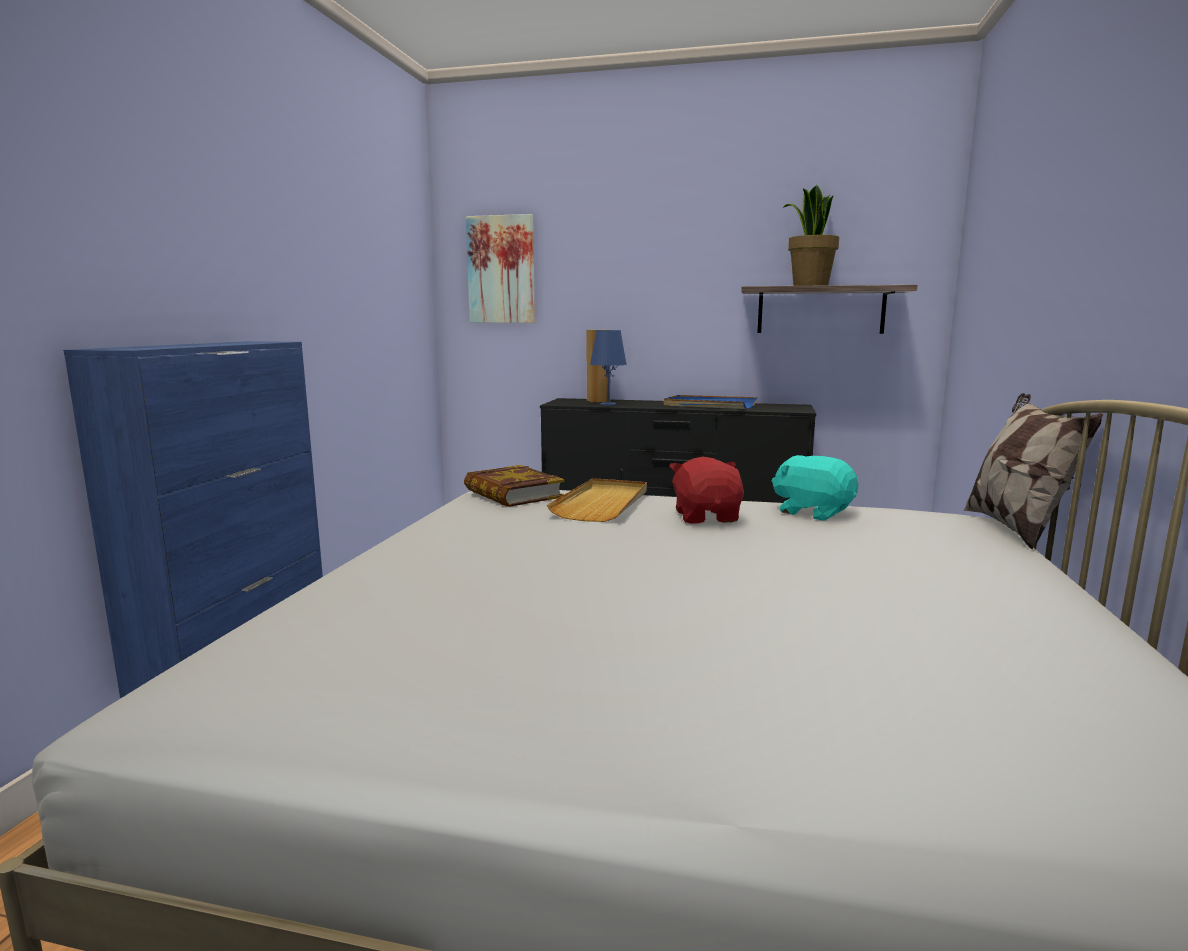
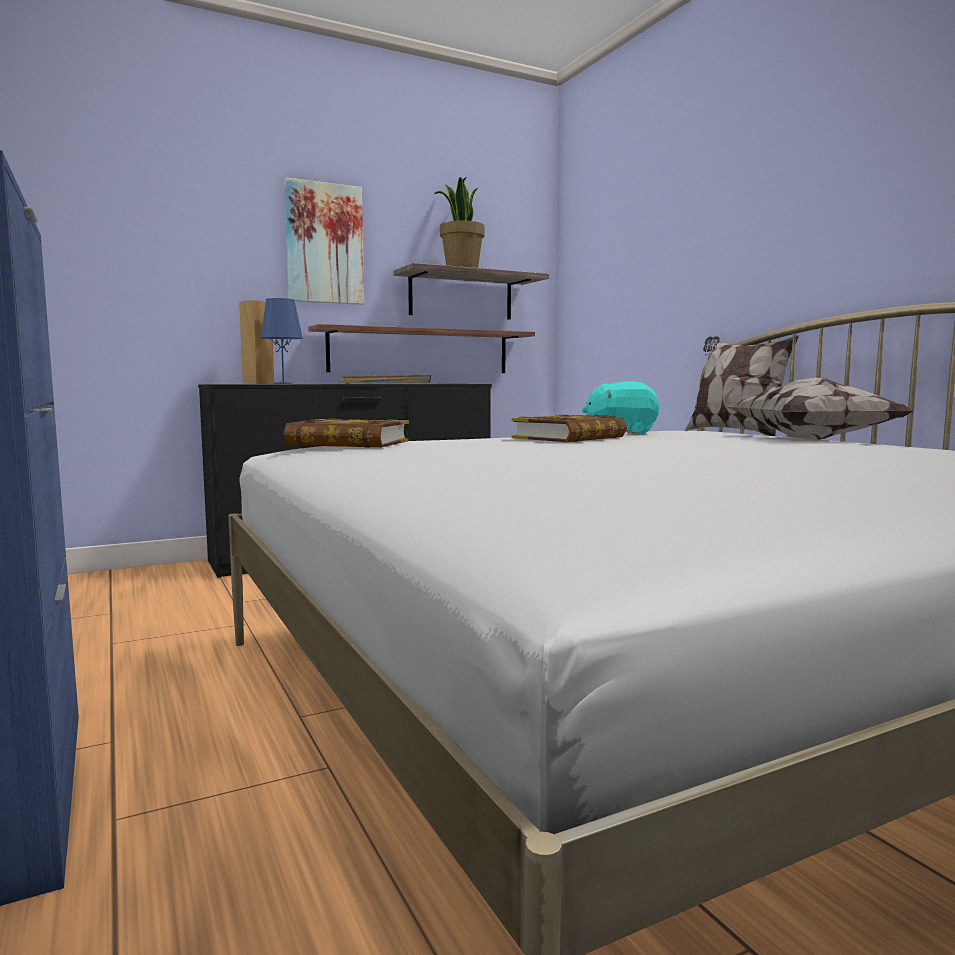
camera: 40 degrees left, 5 degrees down
picture [466,214,535,323] -> picture moved to [284,178,364,305]
beige tray [547,478,647,522] -> none
red plush toy [669,457,744,524] -> book [512,415,627,442]
none -> shelf [309,324,535,373]
none -> pillow [728,378,913,441]

